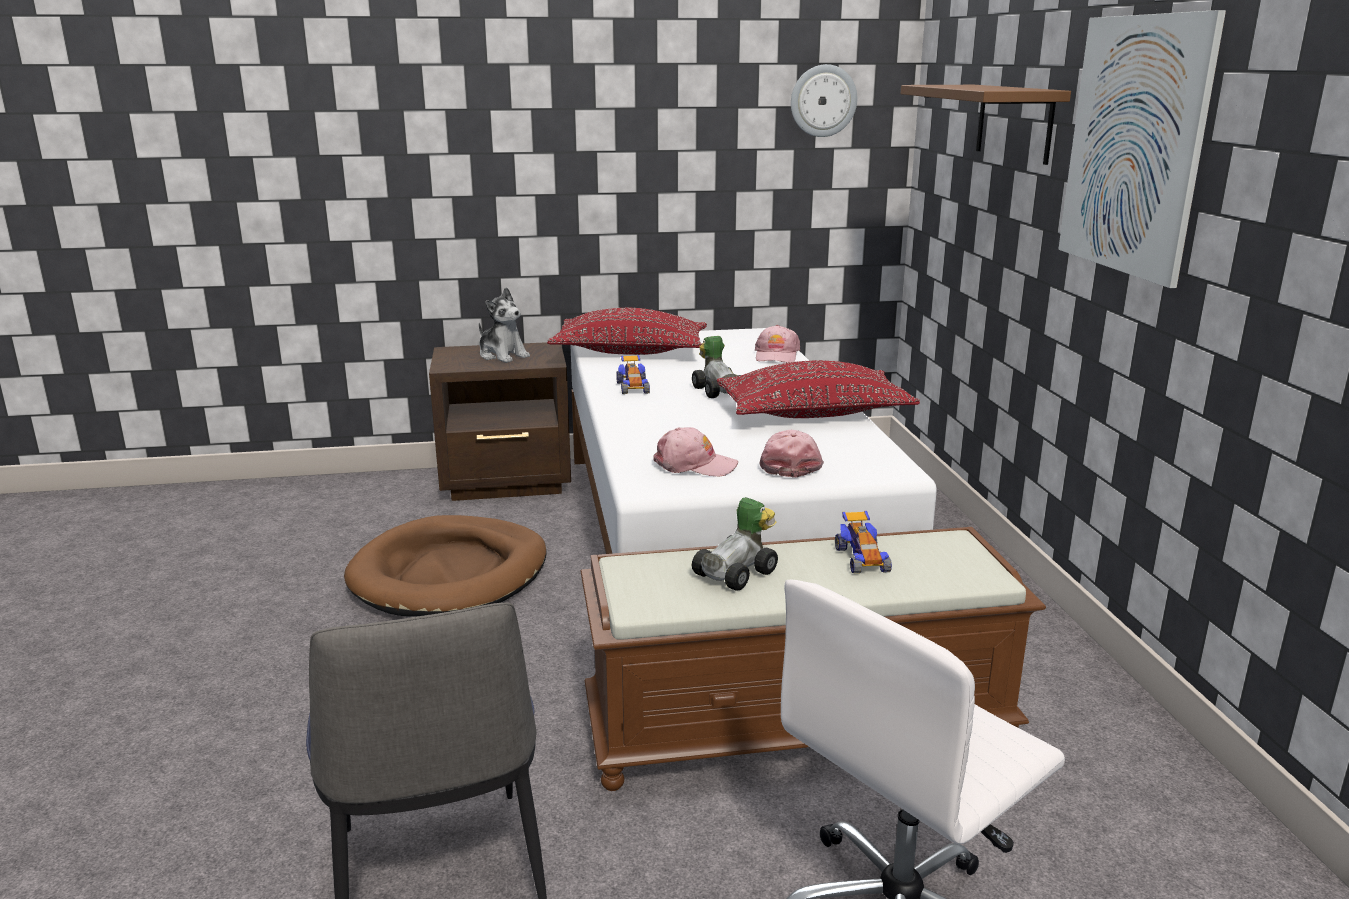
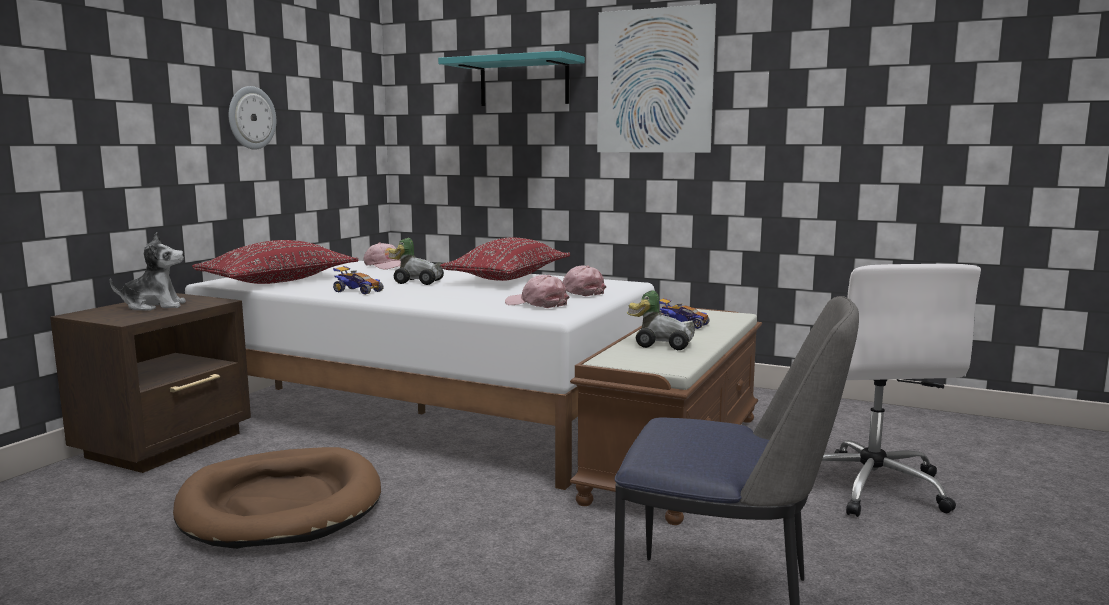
camera: 55 degrees left, 10 degrees down
pink cap [653,427,738,477] -> pink cap turned 105 degrees counterclockwise [505,275,569,308]
toy car [692,497,778,591] -> toy car turned 60 degrees counterclockwise [627,290,695,350]
wall clock [791,64,857,137] -> wall clock moved to [229,86,276,150]
brown shelf [901,85,1071,165] -> turquoise shelf [438,51,585,106]

